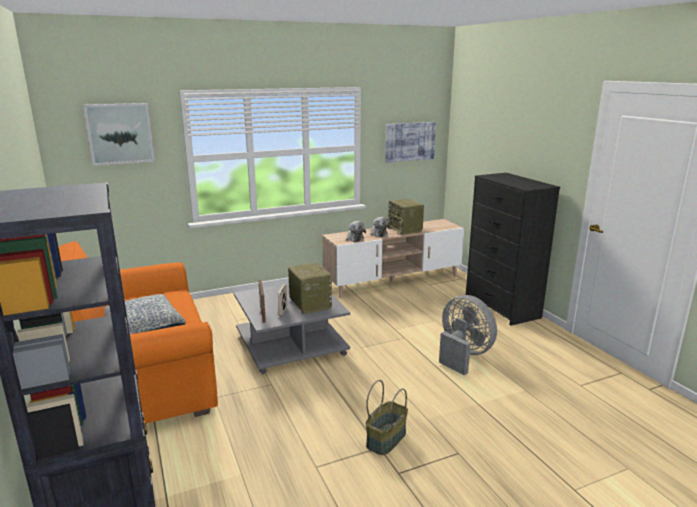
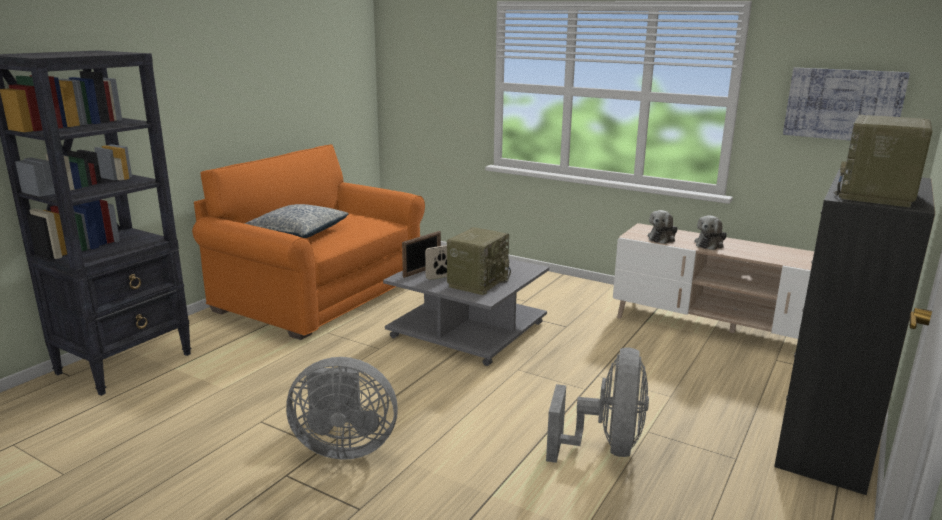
camera: 55 degrees right, 0 degrees up
picture [83,103,155,166] -> none
basket [366,380,408,455] -> grey fan [286,357,398,460]
radio [388,199,424,235] -> radio moved to [834,115,933,208]

